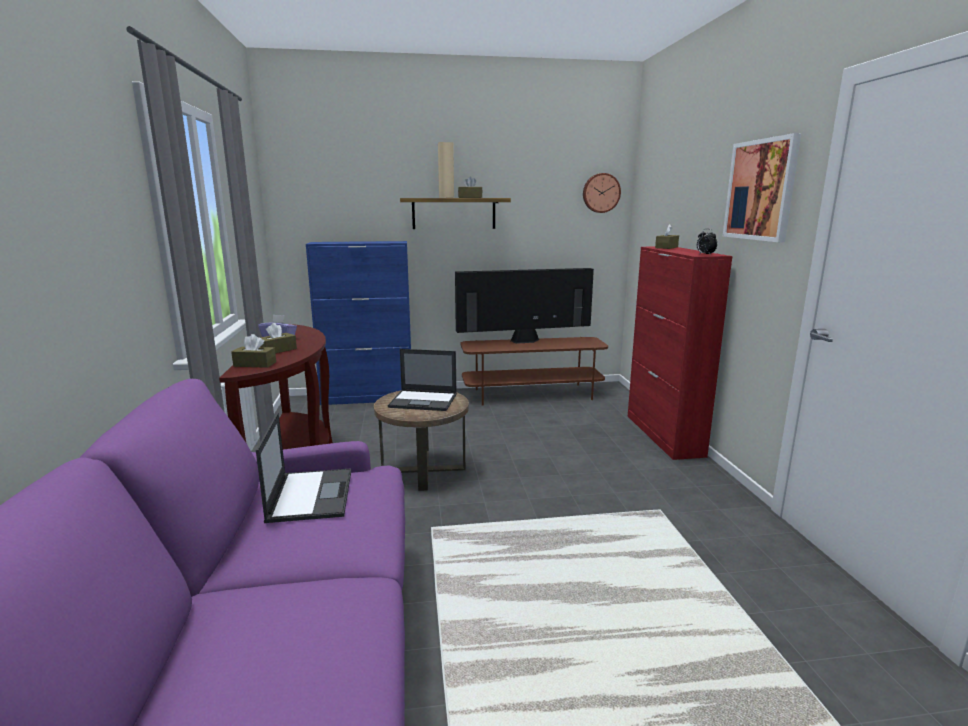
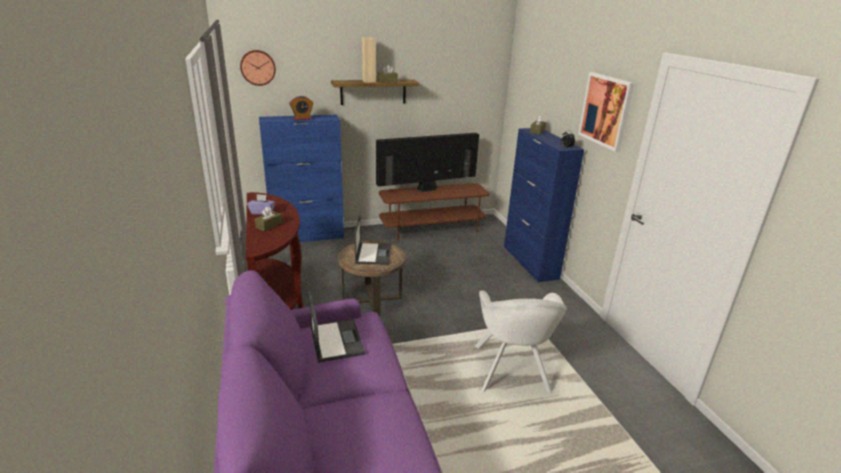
camera: 10 degrees left, 10 degrees up
brown tissue box [231,334,276,368] -> none
laptop [388,349,457,411] -> laptop turned 90 degrees counterclockwise [354,215,391,265]
wall clock [583,173,621,213] -> wall clock moved to [240,50,276,86]
red cabinet [628,247,732,460] -> blue cabinet [504,128,584,282]
none -> alarm clock [290,96,313,121]
none -> white armchair [475,291,567,394]

